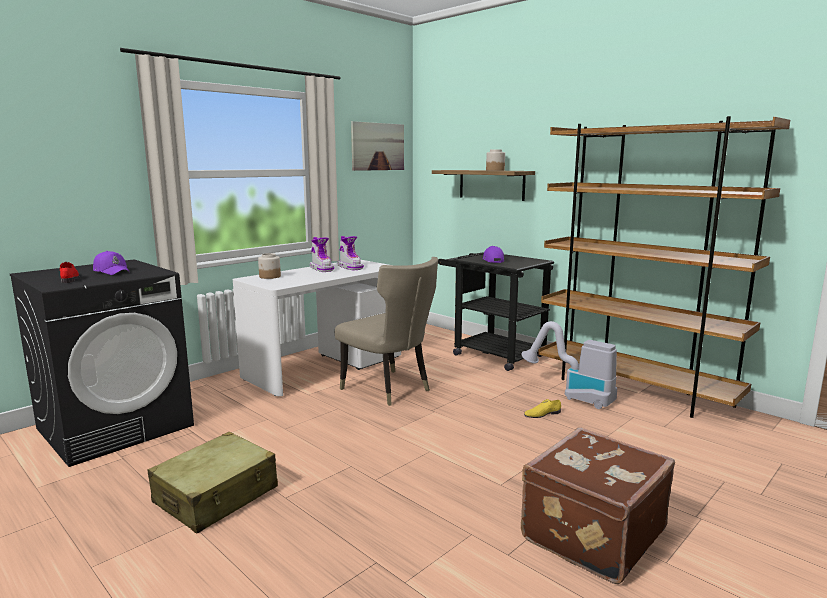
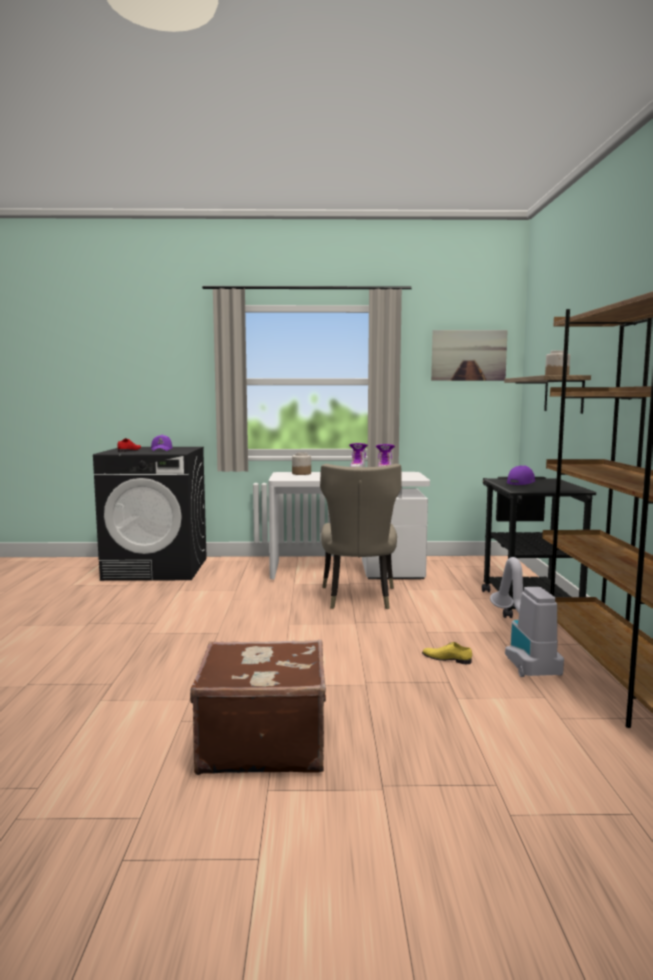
camera: 45 degrees right, 5 degrees down
beige suitcase [147,432,278,533] -> none

